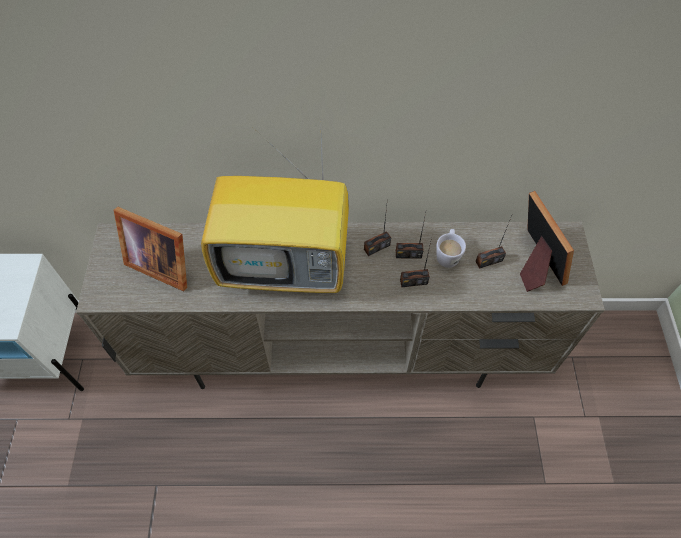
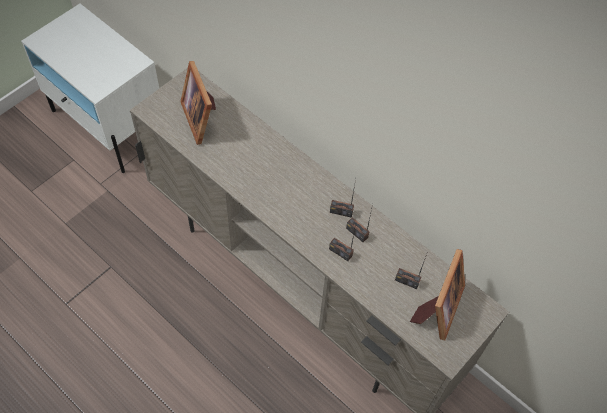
camera: 40 degrees right, 0 degrees up
television [201,134,349,293] -> none
white mug [437,229,466,268] -> none

